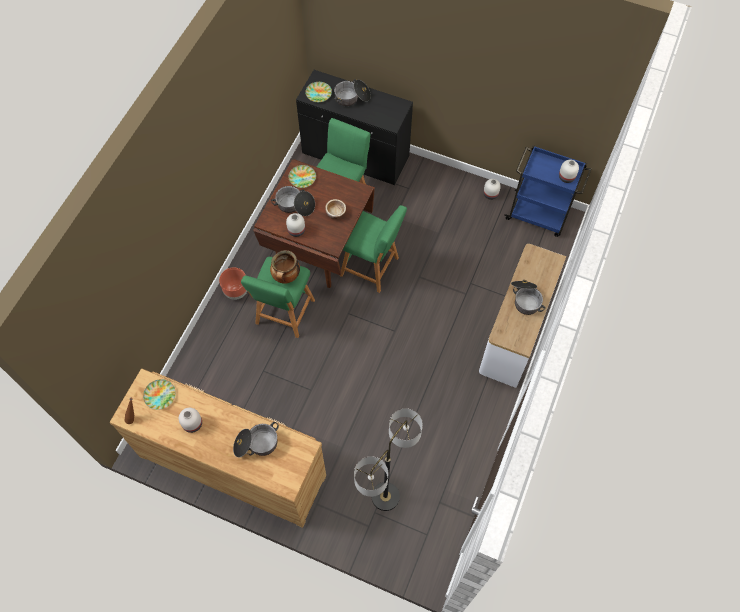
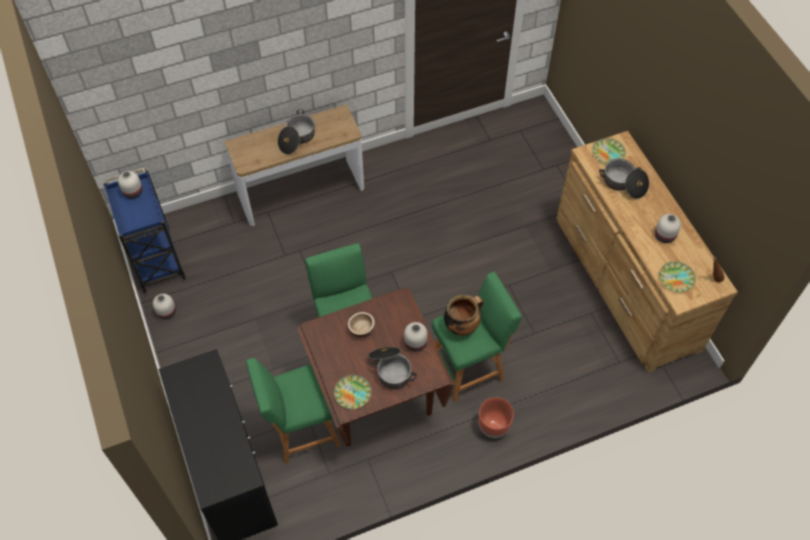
camera: 135 degrees left, 5 degrees down
plate [305,82,332,102] -> plate moved to [592,138,626,164]
cooking pot [334,79,371,106] -> none
floor lamp [354,408,423,511] -> none

